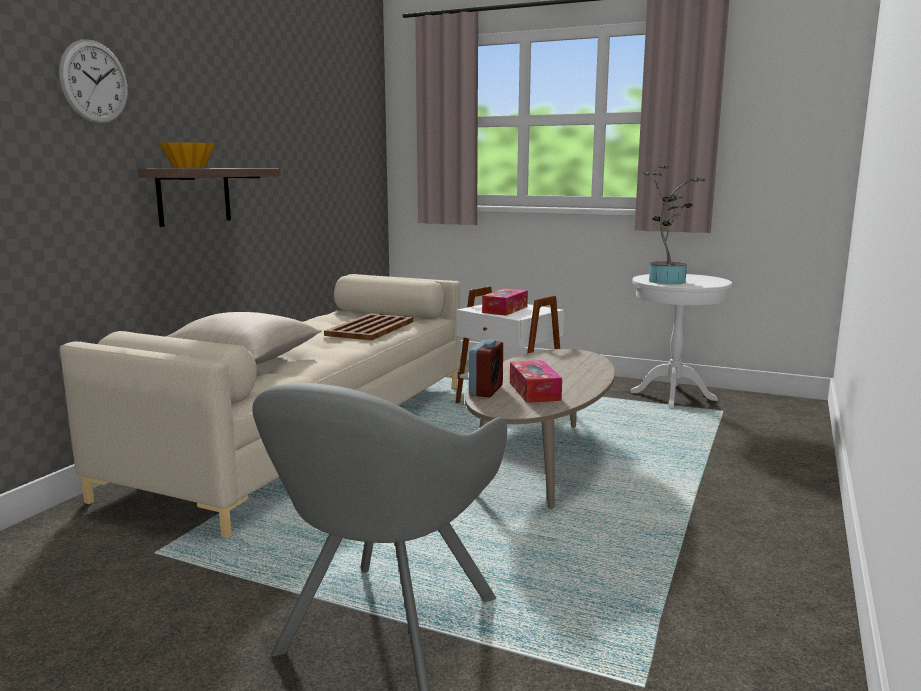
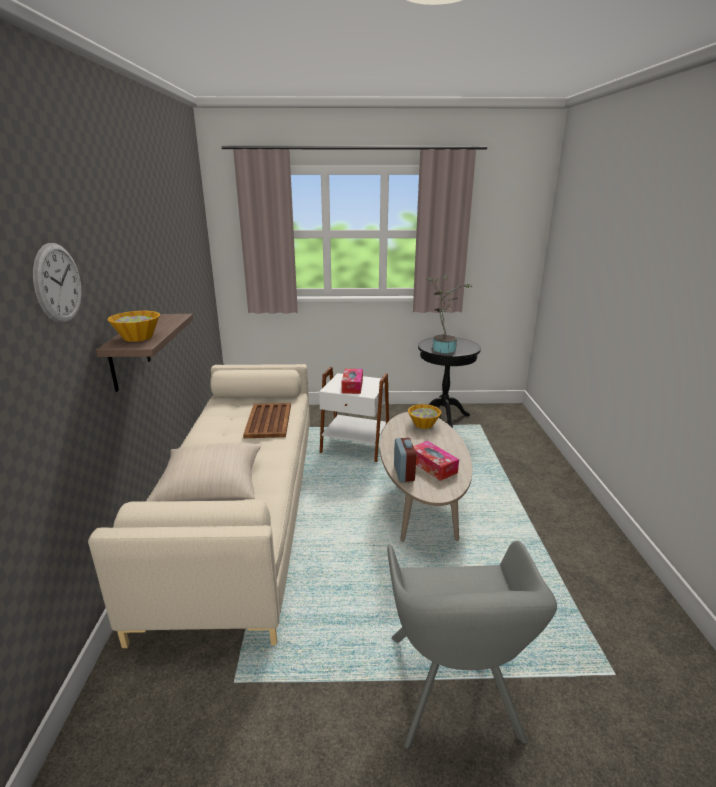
camera: 25 degrees left, 10 degrees up
white side table [630,274,732,408] -> black side table [418,337,481,428]
none -> bowl [408,404,441,429]

